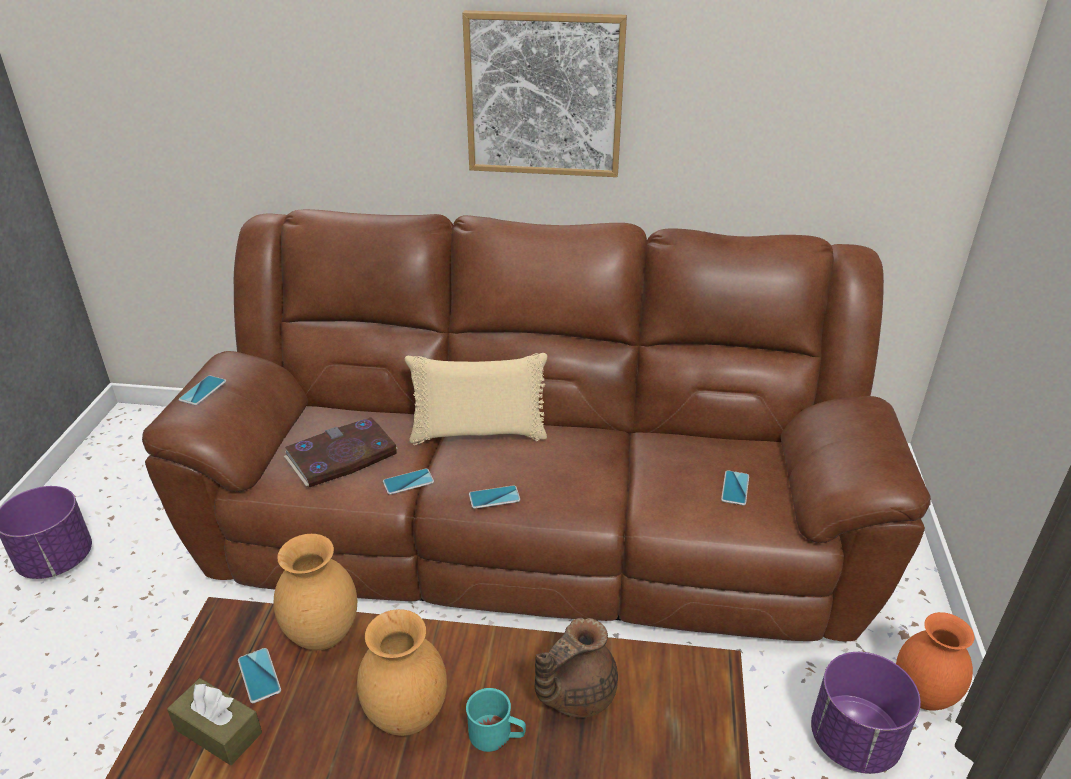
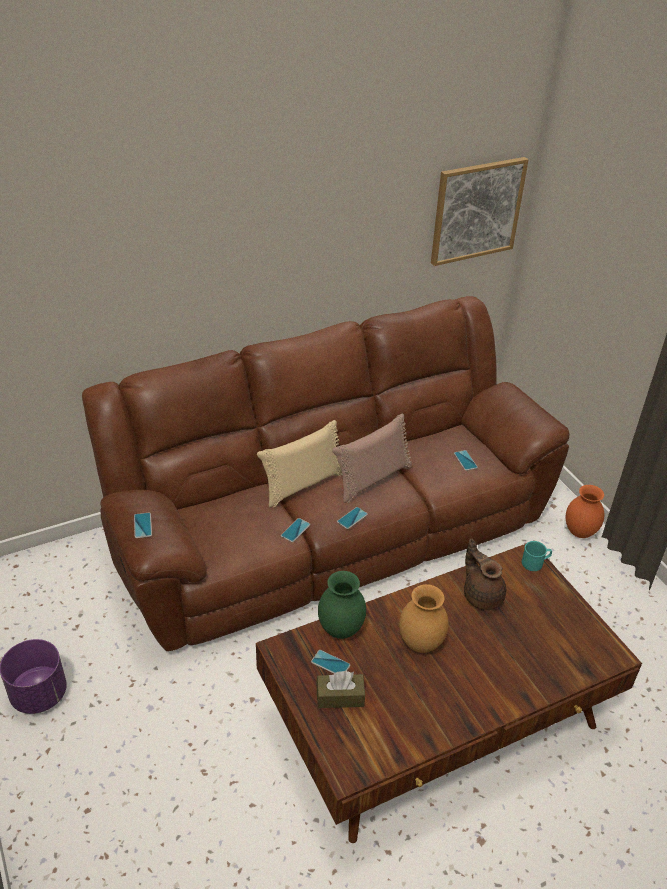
camera: 35 degrees left, 5 degrees up
brown vase [274,534,357,651] -> green vase [318,571,366,639]
book [284,417,398,488] -> none
picture [462,10,627,177] -> picture moved to [431,157,529,266]
turquoise mug [466,688,526,752] -> turquoise mug moved to [522,541,552,571]
brown teapot [535,618,618,718] -> brown teapot turned 135 degrees clockwise [464,539,506,610]
purple planter [811,652,921,774] -> none
none -> beige pillow [332,413,412,503]

